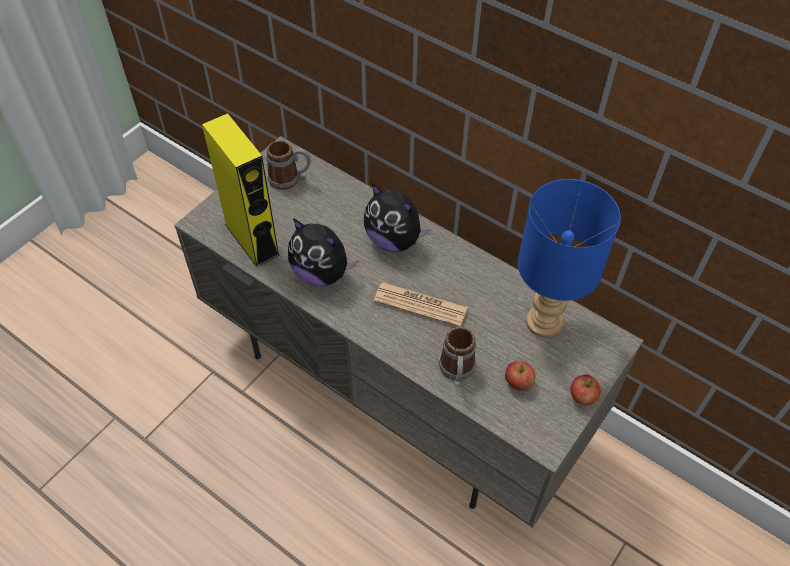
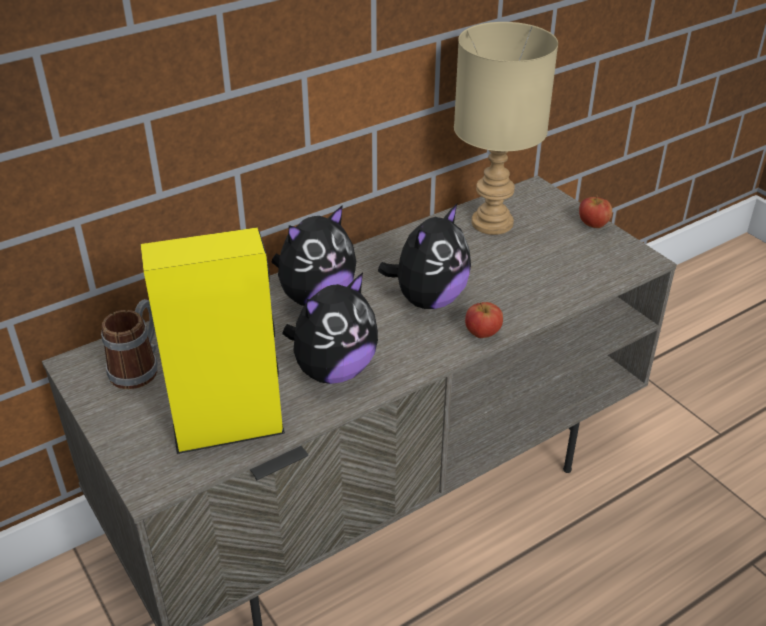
camera: 70 degrees left, 15 degrees down
newspaper [374,282,468,327] -> plush toy [378,204,471,309]
mug [439,327,476,386] -> none
apple [505,361,535,391] -> apple moved to [465,302,503,338]
blue table lamp [518,179,621,338] -> beige table lamp [454,22,558,235]

